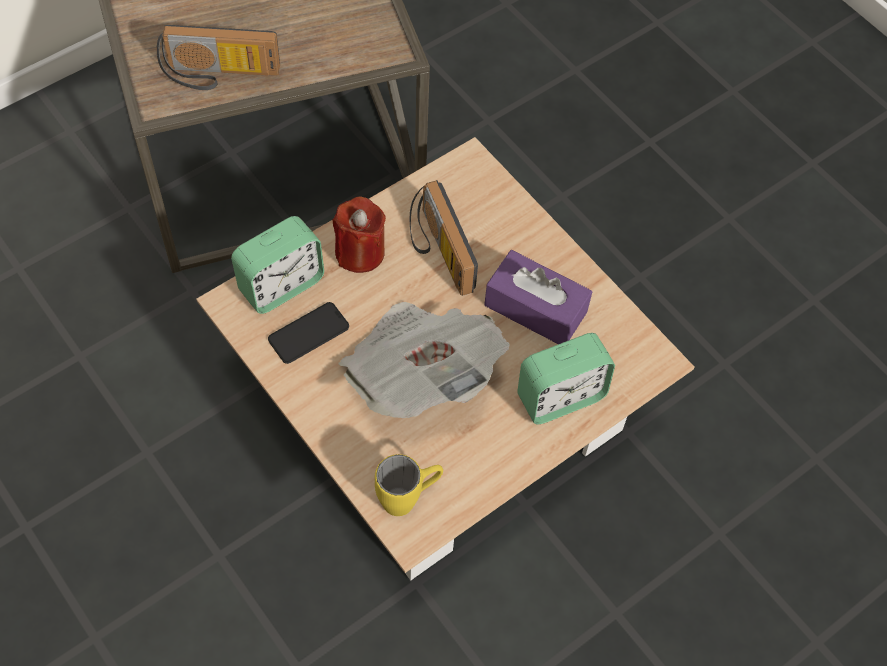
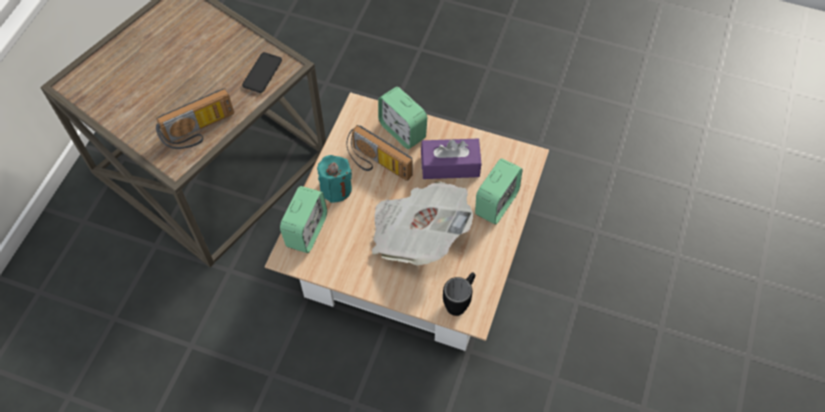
camera: 30 degrees left, 0 degrees up
phone [268,302,349,364] -> phone moved to [242,52,282,93]
red candle [332,197,386,273] -> turquoise candle [317,155,352,203]
yellow mug [375,454,443,516] -> black mug [443,272,475,316]
none -> alarm clock [378,87,427,149]

